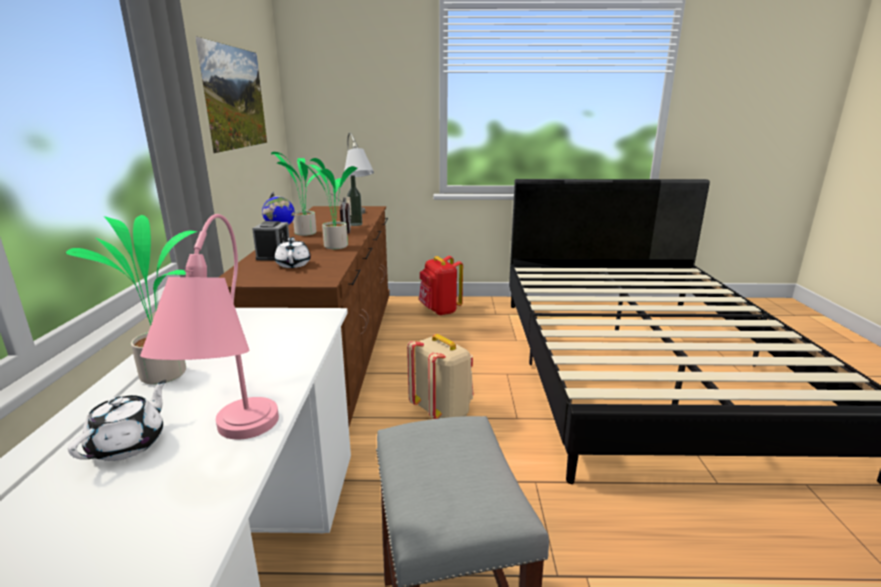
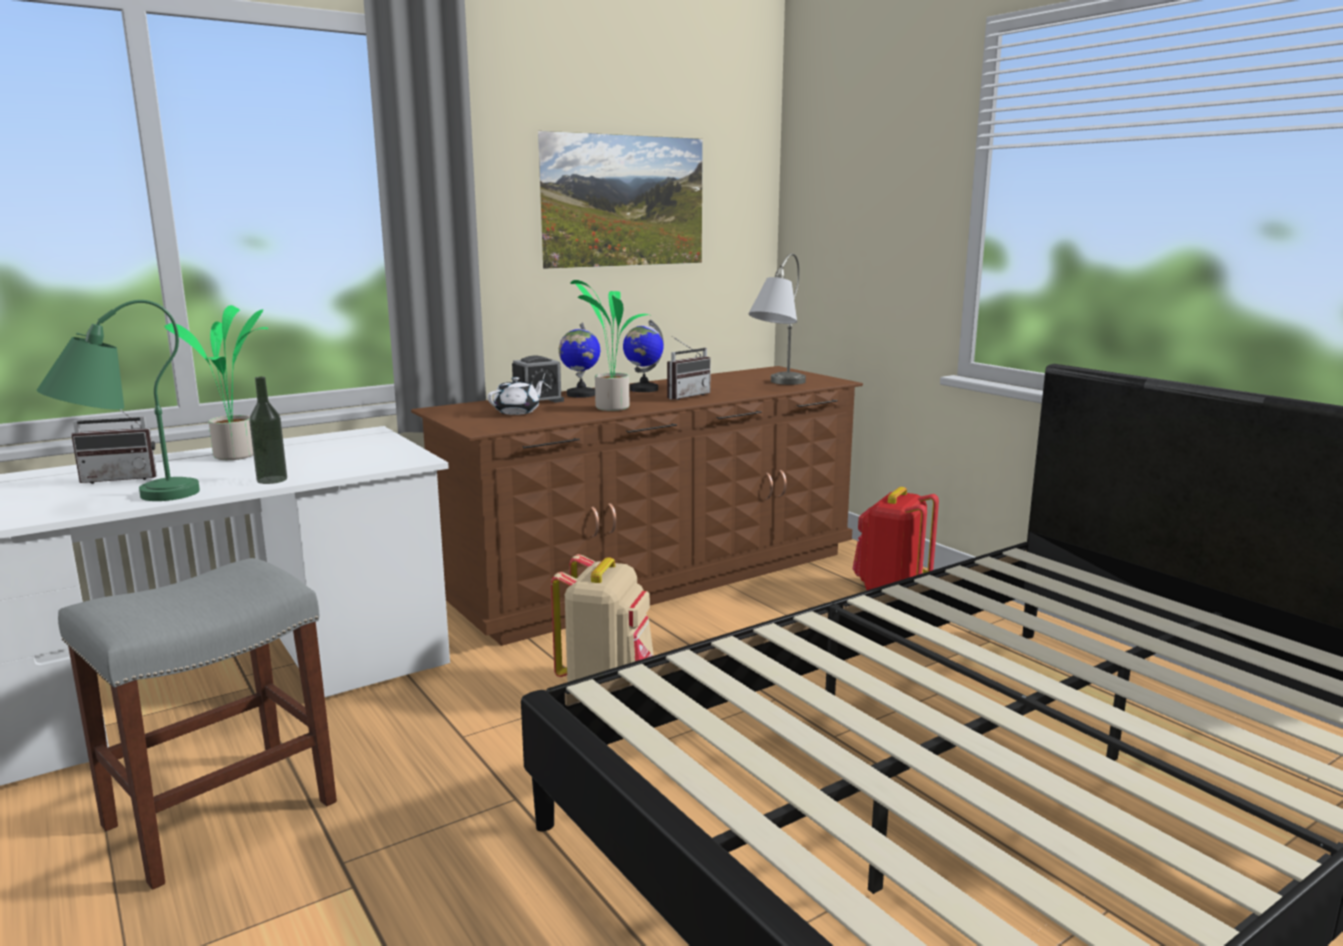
camera: 55 degrees right, 5 degrees down
white teapot [68,380,167,461] -> radio [71,409,157,484]
pink table lamp [140,214,279,440] -> green table lamp [36,300,200,501]
potted plant [271,152,320,236] -> globe [623,320,664,392]
bottle [347,175,362,226] -> bottle moved to [249,377,287,484]

